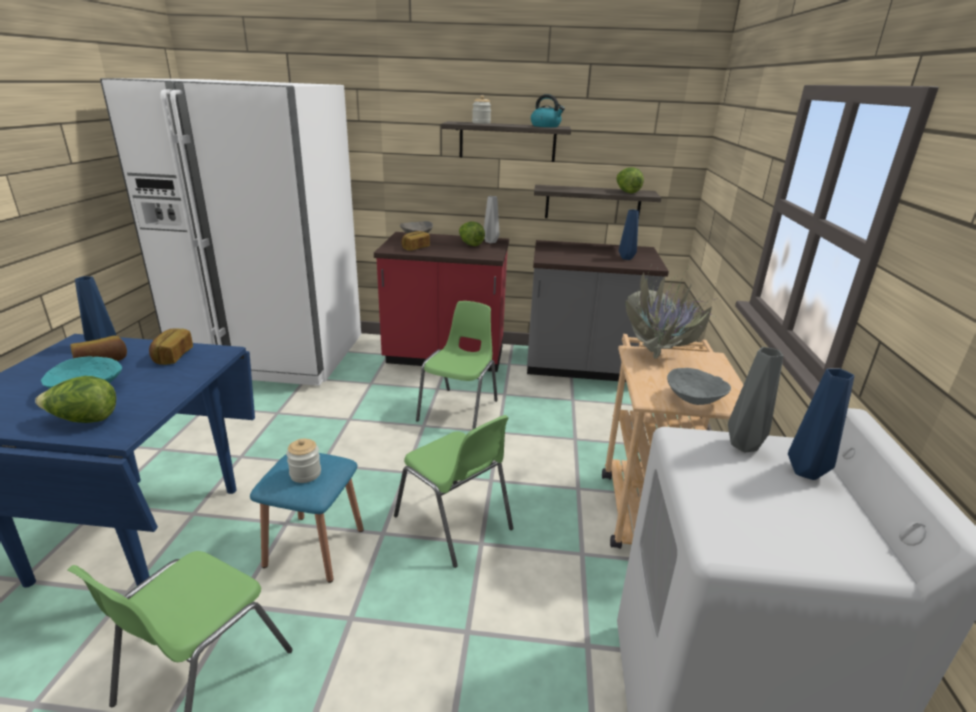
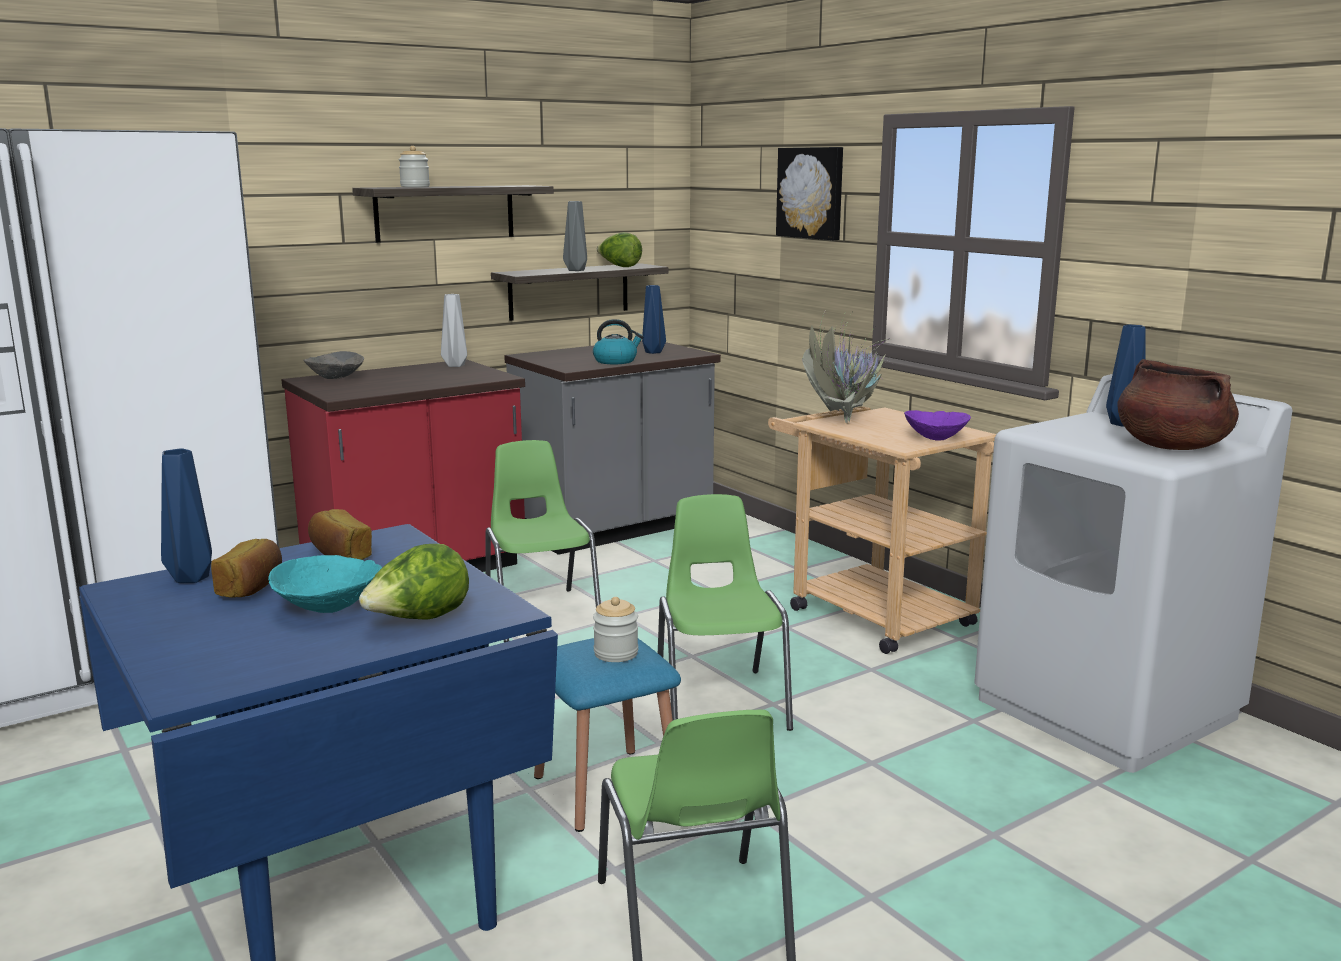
camera: 40 degrees left, 10 degrees down
green chair [394,415,513,568] -> green chair turned 105 degrees counterclockwise [658,494,793,731]
bread [401,231,430,251] -> none
lettuce [459,221,485,246] -> none
kettle [531,94,565,127] -> kettle moved to [593,319,643,364]
grey bowl [667,368,731,405] -> purple bowl [904,410,971,441]
grey vase [728,347,783,452] -> grey vase moved to [563,201,587,271]
none -> picture [776,147,843,240]
none -> brown cooking pot [1117,359,1239,450]

